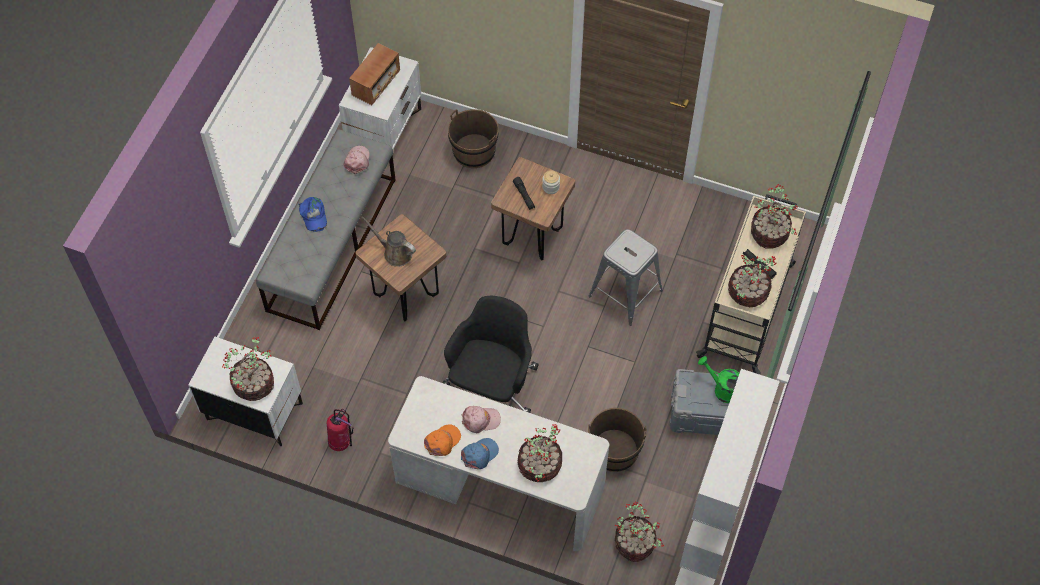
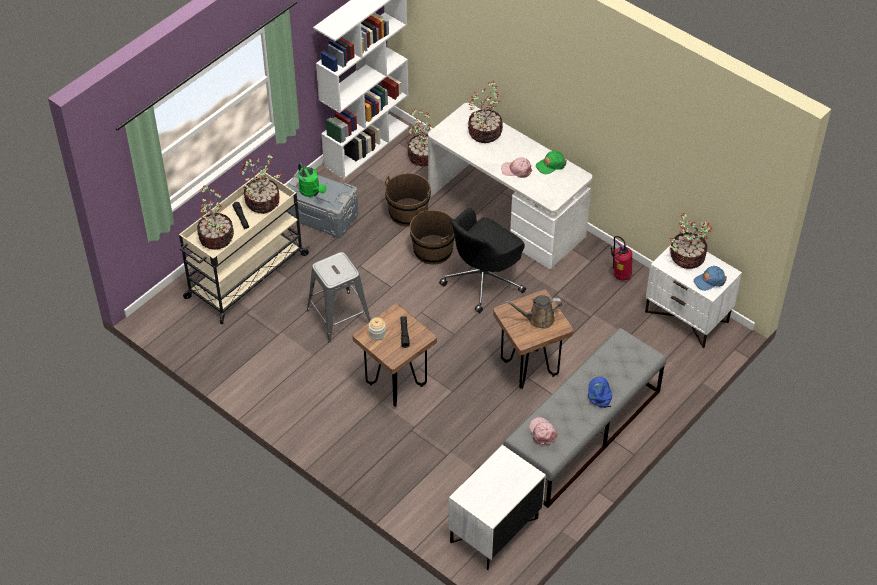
camera: 160 degrees left, 10 degrees down
pink cap [344,146,370,174] -> pink cap turned 135 degrees clockwise [529,417,557,445]
radio [349,43,400,105] -> none
brown watering can [361,216,416,267] -> brown watering can turned 120 degrees clockwise [506,295,562,329]
orange cap [424,424,461,456] -> green cap [536,150,567,174]
brown bucket [448,109,499,168] -> brown bucket moved to [410,206,455,265]
blue cap [461,438,499,469] -> blue cap moved to [694,266,727,291]

